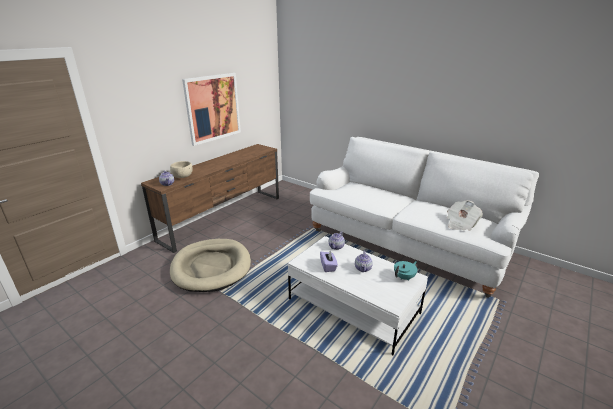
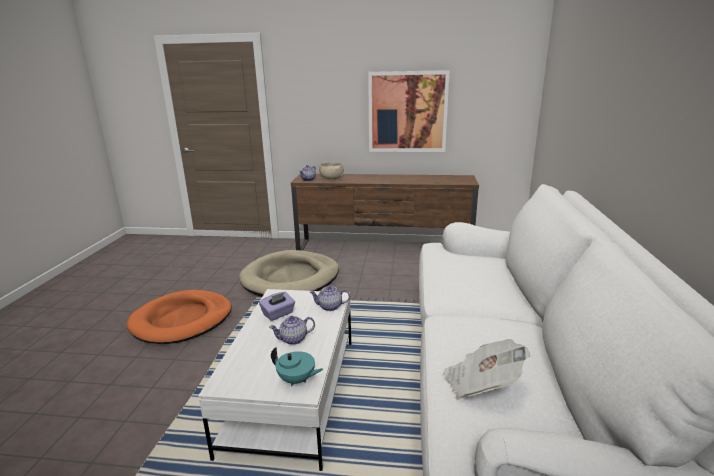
camera: 60 degrees right, 5 degrees down
none -> orange dog bed [127,290,231,344]

